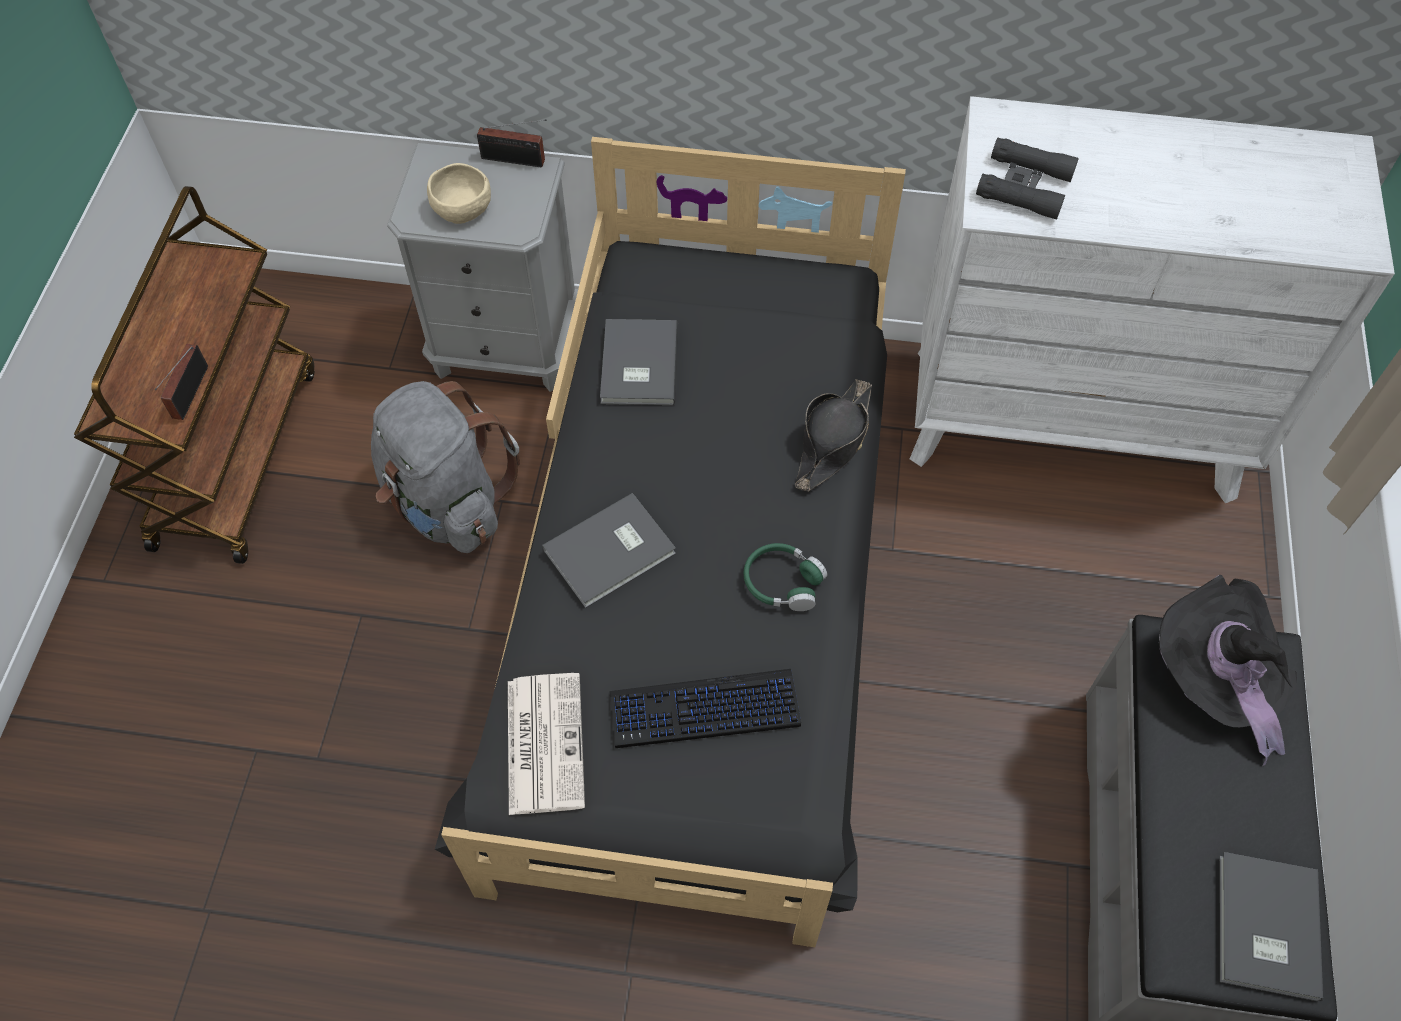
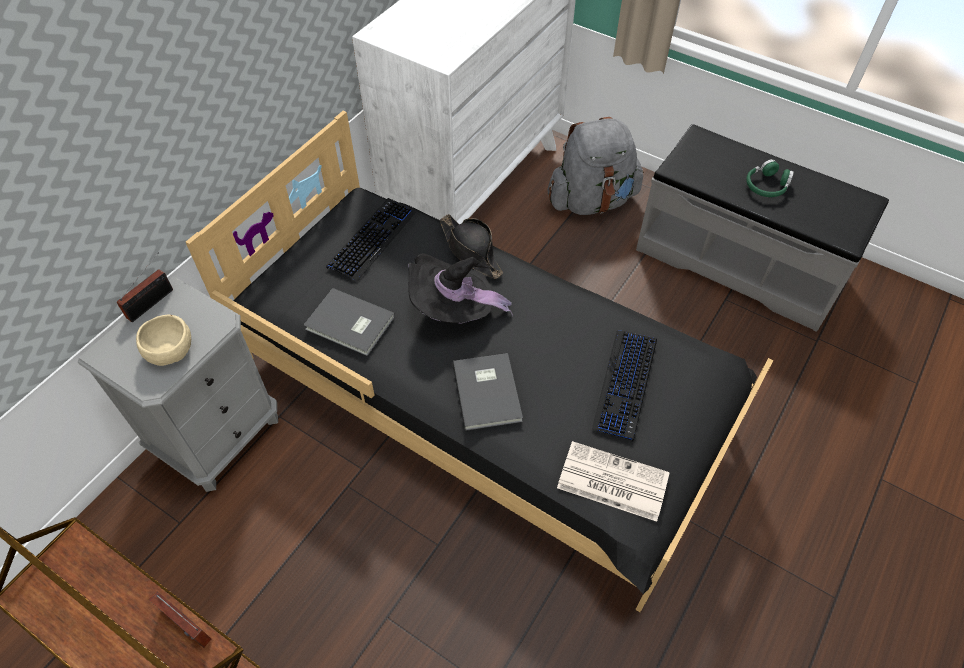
camera: 65 degrees left, 5 degrees down
grey backpack [371,381,520,553] -> grey backpack moved to [547,117,644,215]
green headphones [744,543,827,611] -> green headphones moved to [746,159,794,197]
black binoculars [976,138,1079,220] -> none
black hat [1159,575,1297,766] -> black hat moved to [408,253,513,323]
grey book [1219,852,1323,1001] -> none
none -> keyboard [326,198,417,282]

